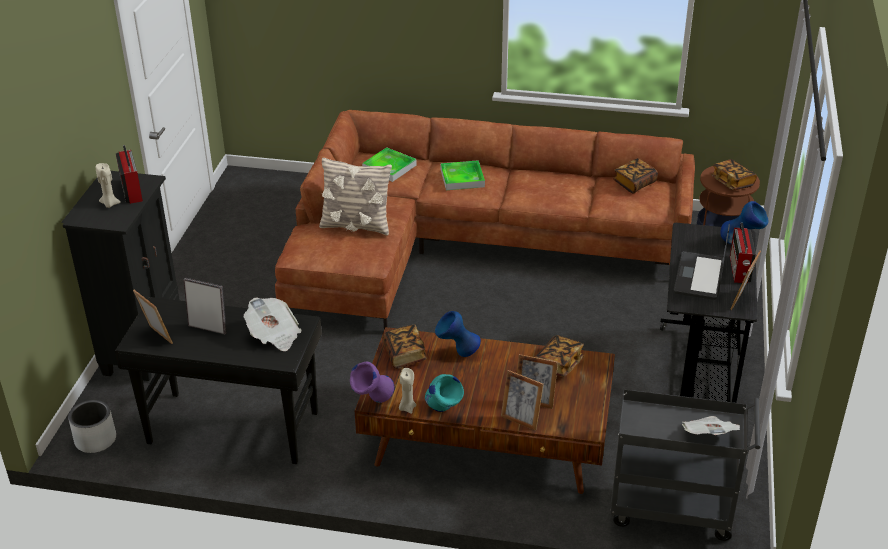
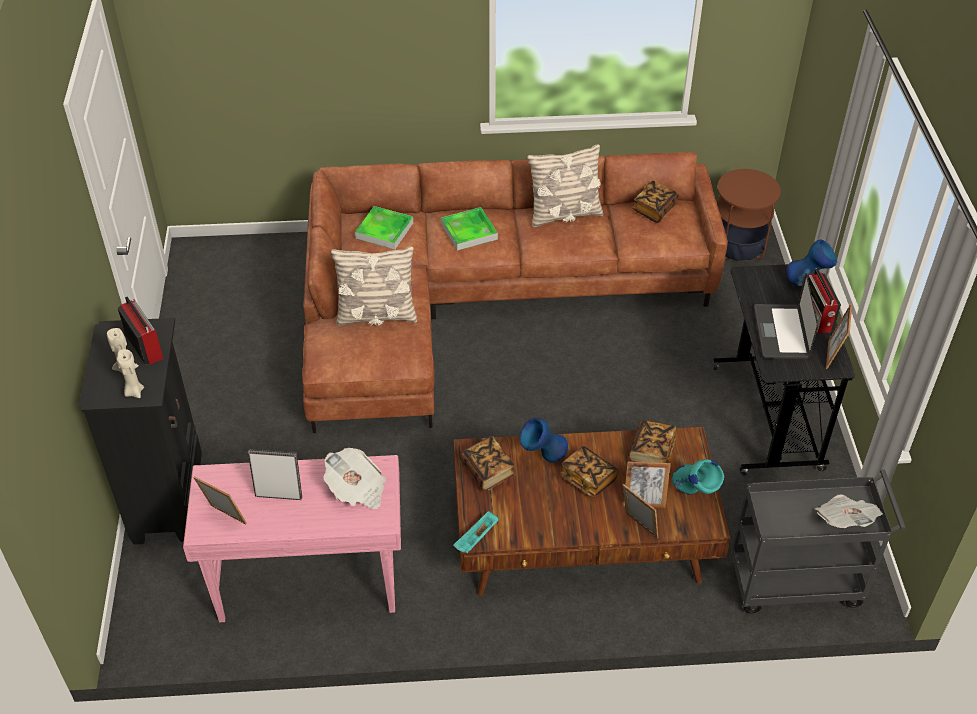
camera: 15 degrees left, 10 degrees up
grey planter [68,400,116,453] -> none
black console table [115,297,322,464] -> pink console table [183,455,401,622]
purple vase [350,362,395,403] -> turquoise tray [453,511,499,553]
beige candle [399,368,416,414] -> beige candle moved to [117,349,144,398]
turquoise vase [425,374,464,412] -> turquoise vase moved to [672,459,724,494]
picture frame [501,370,544,431] -> picture frame turned 150 degrees counterclockwise [623,484,658,538]
book [711,159,757,190] -> book moved to [560,446,619,498]
none -> beige pillow [527,144,603,227]

